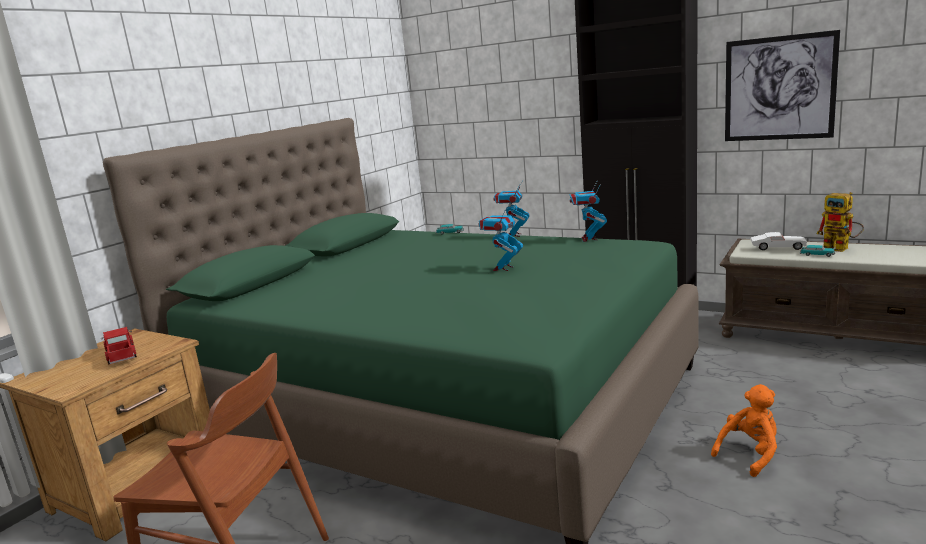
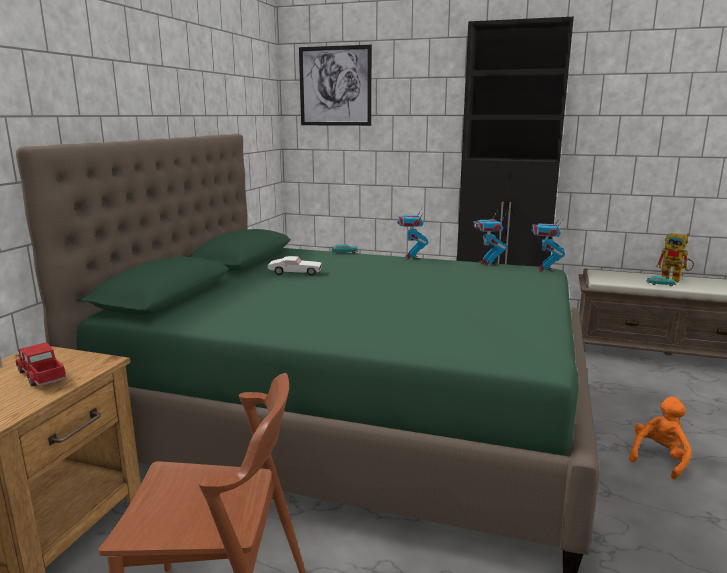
camera: 15 degrees left, 0 degrees up
toy robot [479,204,523,271] -> toy robot moved to [531,215,565,272]
picture [725,30,840,141] -> picture moved to [299,45,372,126]
white toy car [750,232,807,250] -> white toy car moved to [267,256,322,275]

